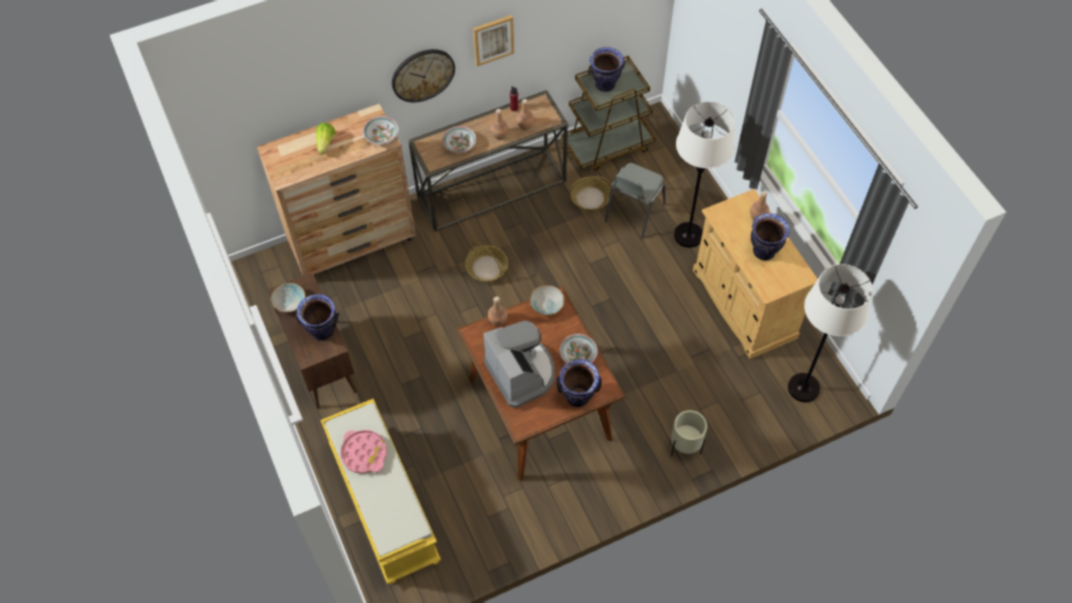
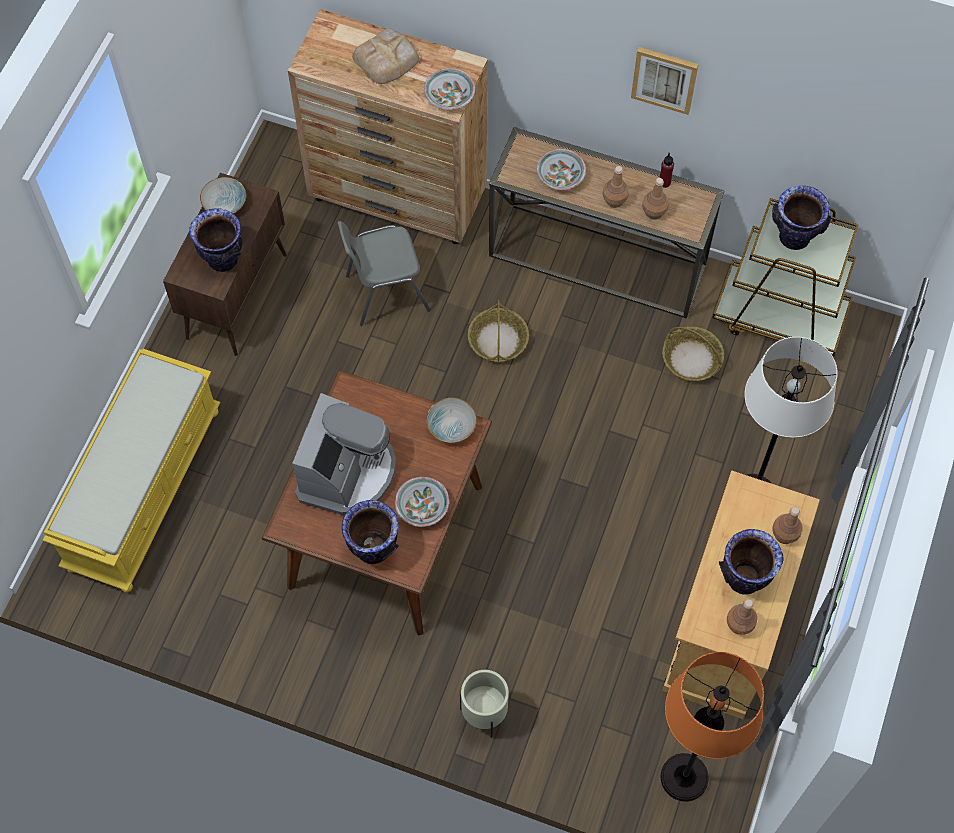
camera: 45 degrees right, 5 degrees up
lettuce [316,123,335,154] -> bread [352,28,419,84]
pink tray [340,430,387,474] -> none
wall clock [392,49,455,102] -> none
brown bottle [488,296,508,326] -> brown bottle moved to [727,599,757,635]
grey chair [605,163,666,238] -> grey chair moved to [338,221,431,326]
white floor lamp [788,264,873,402] -> orange floor lamp [661,652,764,802]

